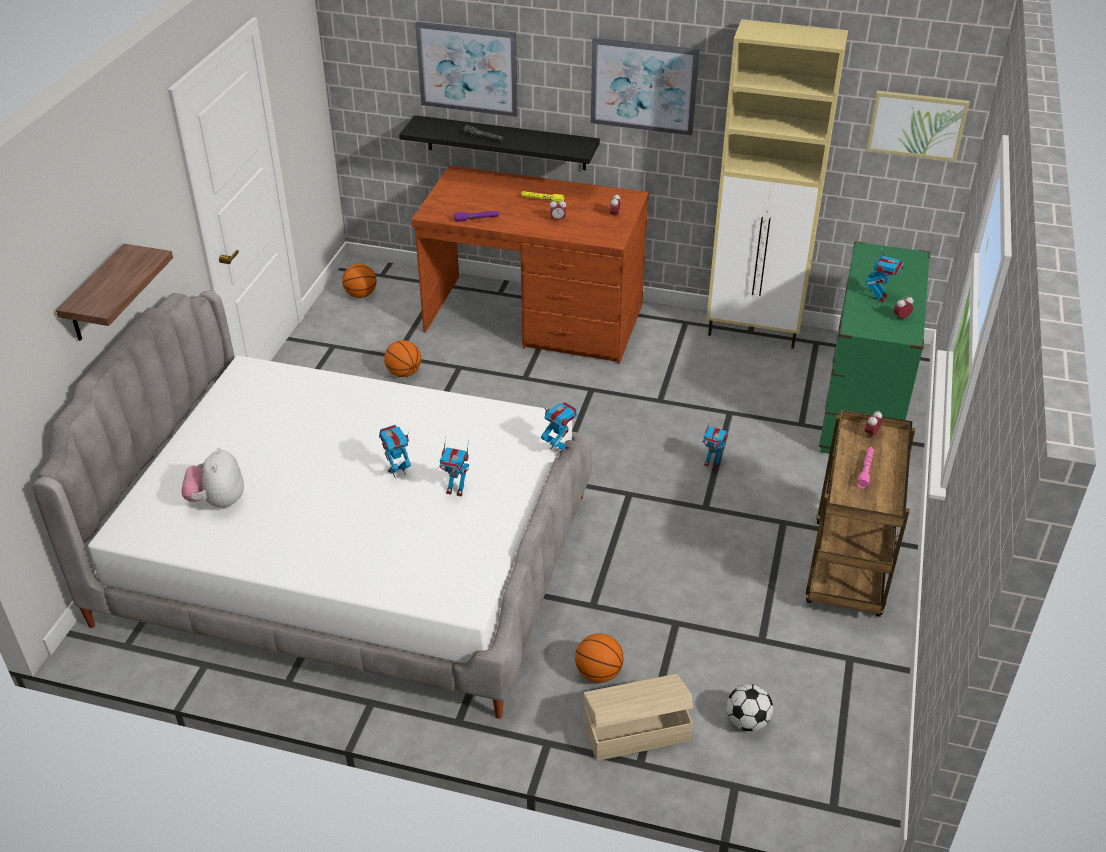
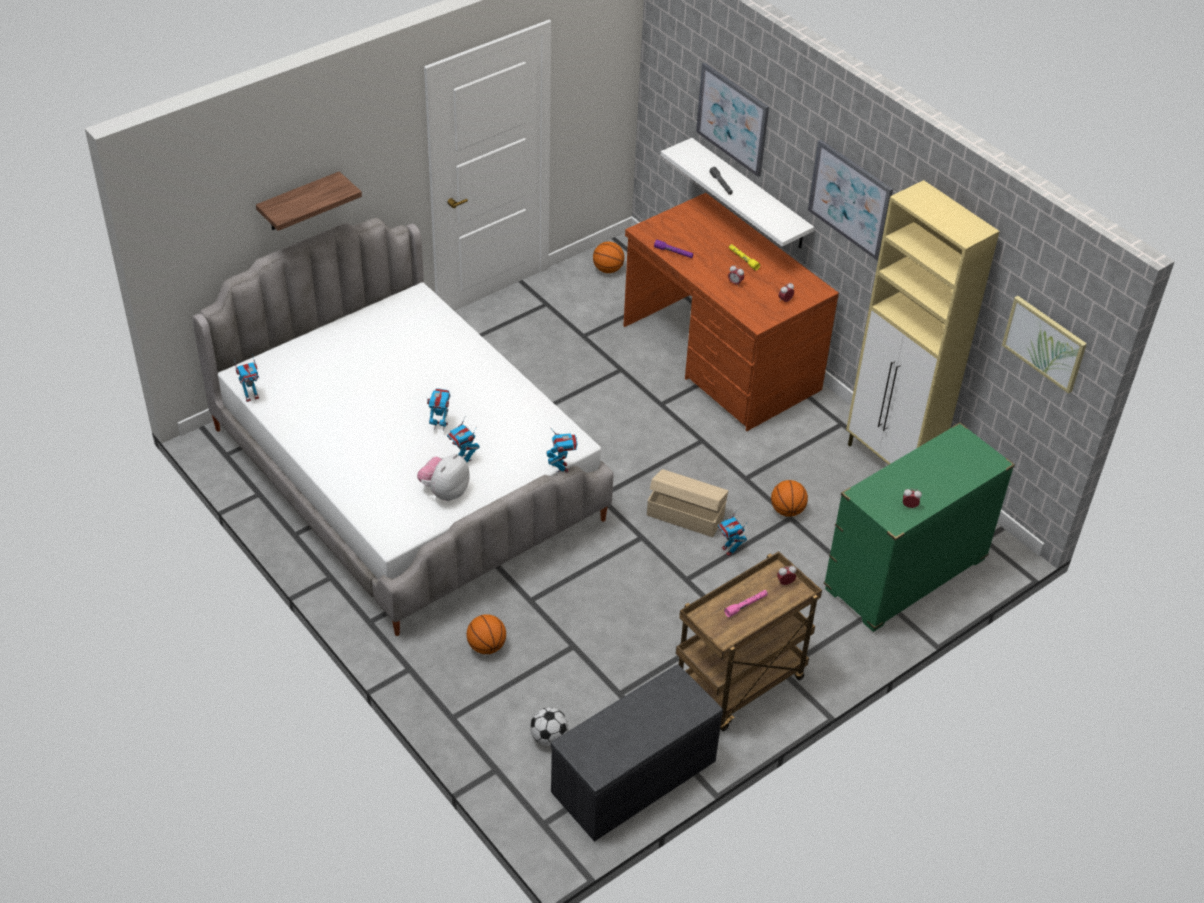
camera: 35 degrees right, 5 degrees up
plush toy [181,448,244,509] -> plush toy moved to [417,454,470,501]
basketball [384,340,421,377] -> basketball moved to [771,480,808,517]
black shelf [399,115,600,170] -> white shelf [661,138,814,249]
beige storage box [584,674,693,761] -> beige storage box moved to [647,469,728,537]
toy robot [865,247,904,303] -> toy robot moved to [234,353,260,402]
none -> grey bench [551,664,723,842]

